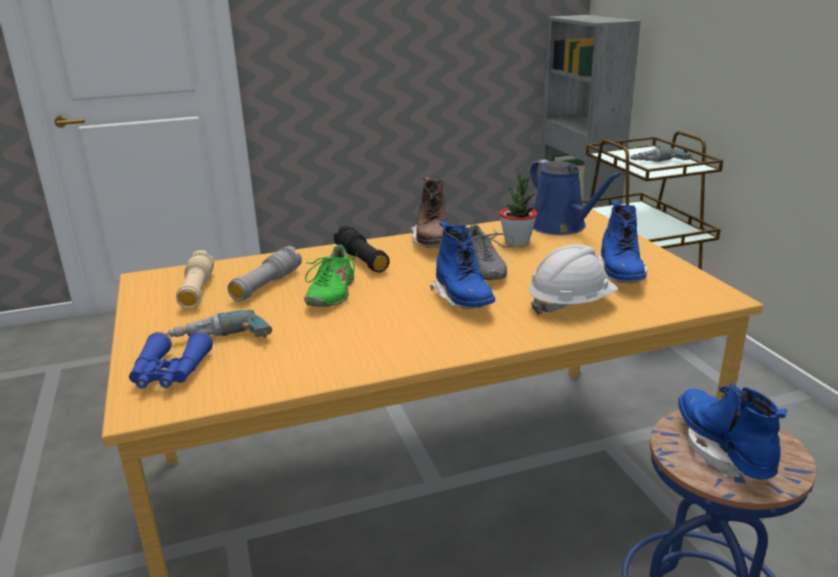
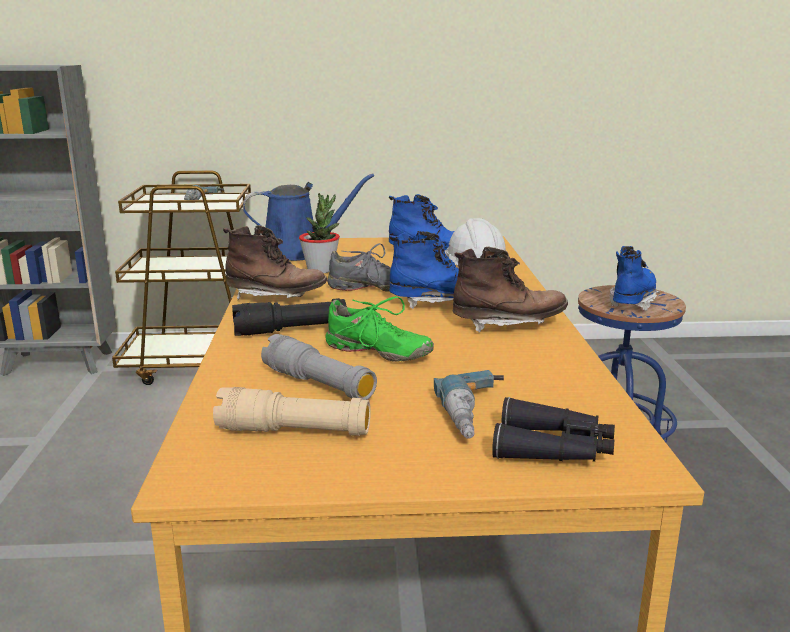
camera: 75 degrees left, 5 degrees down
blue binoculars [129,331,213,389] -> black binoculars [492,397,615,462]
blue boot [678,383,788,479] -> blue boot turned 120 degrees clockwise [610,246,660,311]
none -> brown boot [453,246,568,332]

